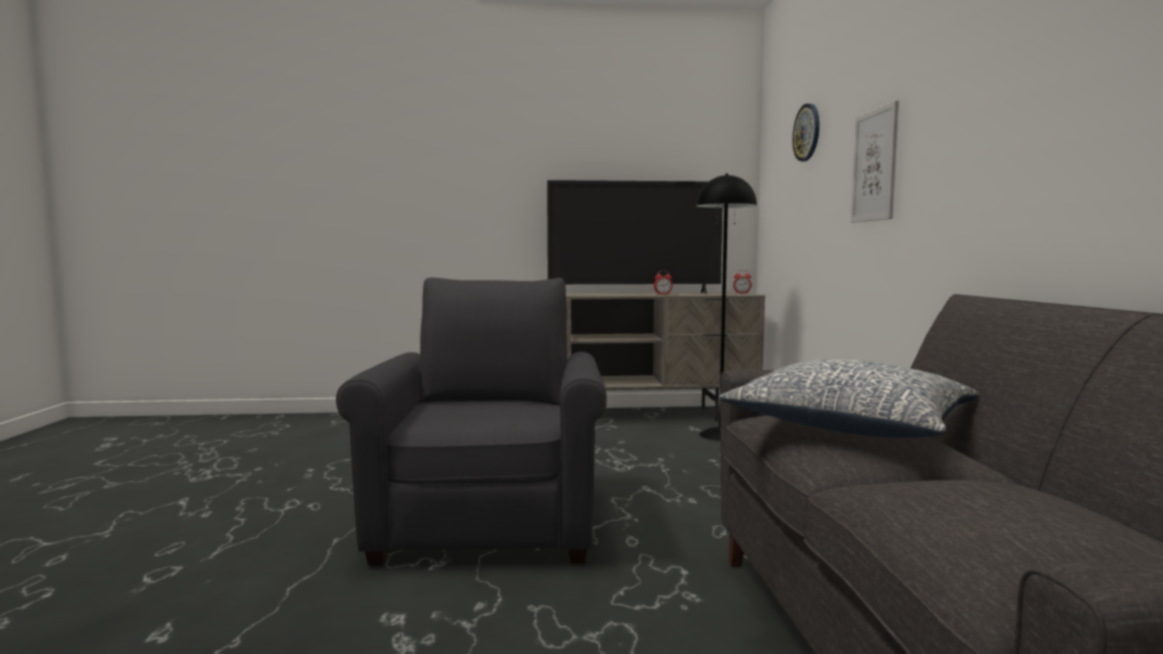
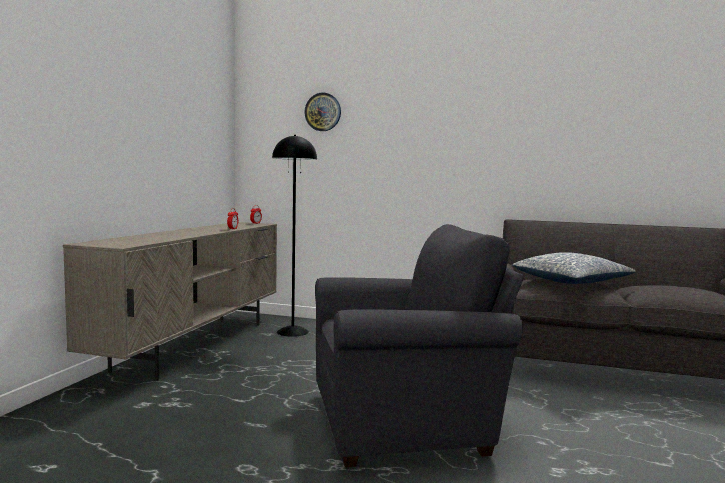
camera: 70 degrees left, 0 degrees up
grey armchair [336,277,607,566] -> grey armchair turned 150 degrees clockwise [315,224,524,467]
television [547,180,723,294] -> none
picture [851,101,899,223] -> none

